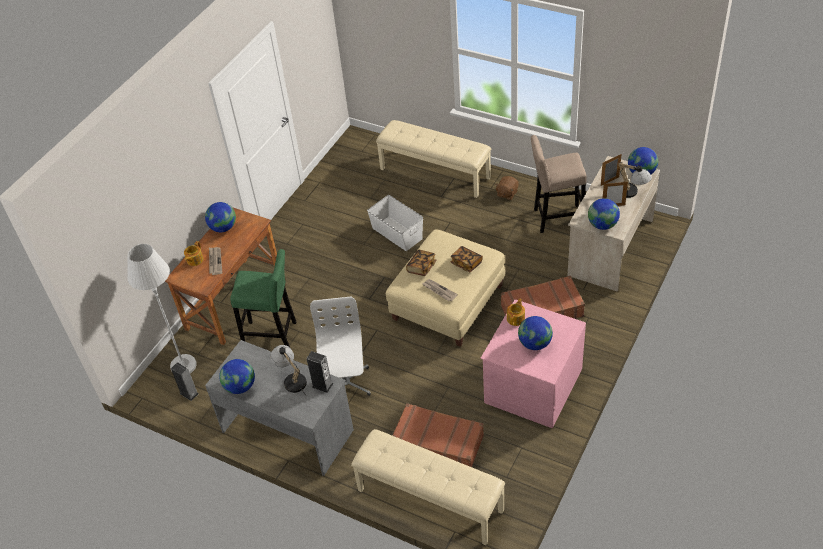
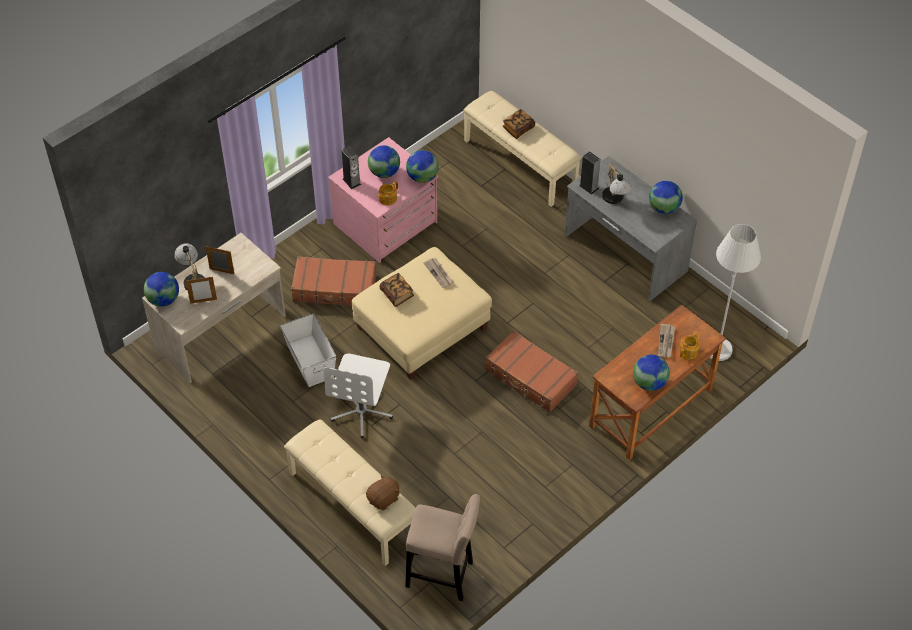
camera: 165 degrees left, 5 degrees up
speaker [171,362,199,401] -> speaker moved to [341,146,361,189]
green stool [230,249,296,347] -> none
white office chair [310,297,371,396] -> white office chair moved to [324,354,393,438]
white storage box [367,195,423,251] -> white storage box moved to [280,313,336,387]
brown suitcase [392,403,484,467] -> brown suitcase moved to [485,330,578,413]
book [406,250,436,276] -> book moved to [503,109,535,139]
brown plush toy [495,176,519,200] -> brown plush toy moved to [366,474,400,510]
beige stool [531,135,587,233] -> beige stool moved to [405,494,480,601]
globe [588,198,620,230] -> globe moved to [406,150,439,183]

